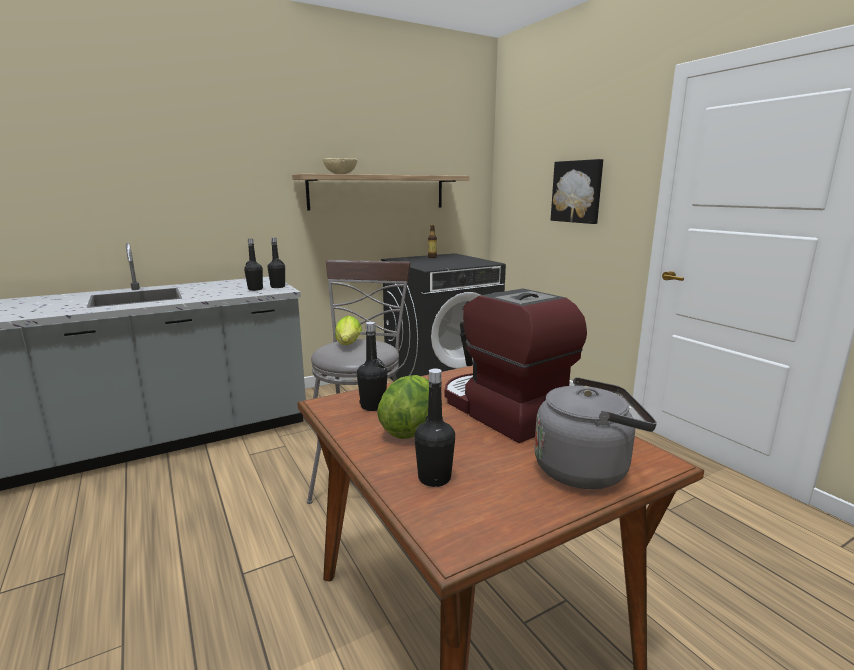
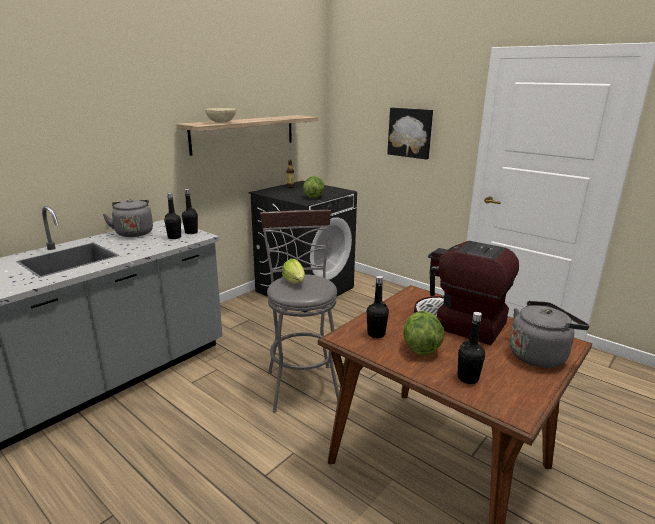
camera: 20 degrees left, 5 degrees up
none -> grey kettle [103,199,153,237]
none -> lettuce [303,176,325,198]

